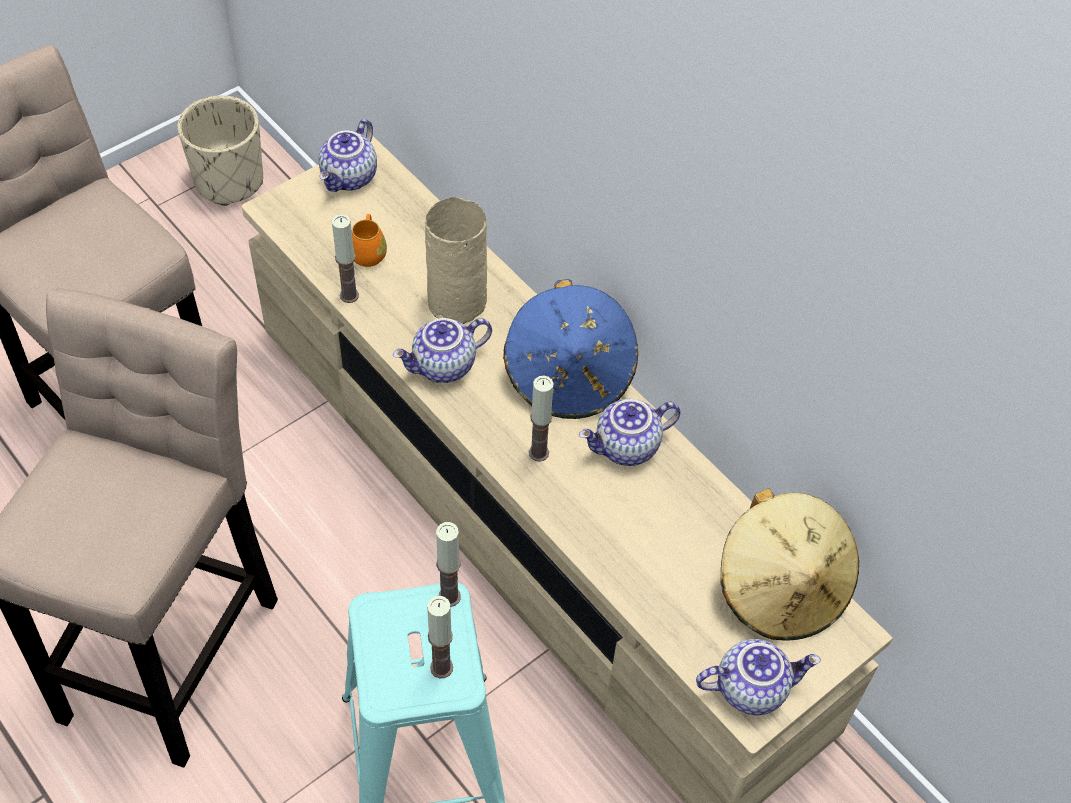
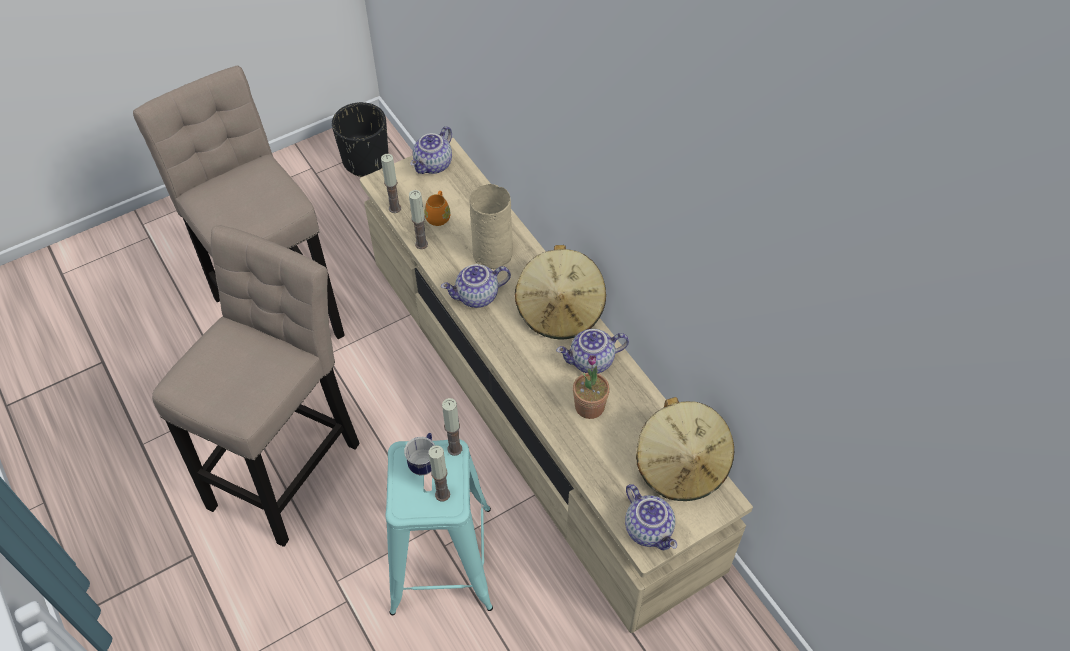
camera: 10 degrees right, 0 degrees up
beige planter [177,95,263,206] -> black planter [332,102,389,177]
blue hat [503,279,638,419] -> beige hat [514,245,606,340]
candle [529,376,554,461] -> candle moved to [381,154,401,213]
teapot [696,639,821,715] -> teapot turned 60 degrees clockwise [625,484,677,550]
none -> mug [404,433,435,476]
none -> potted plant [573,355,610,419]

